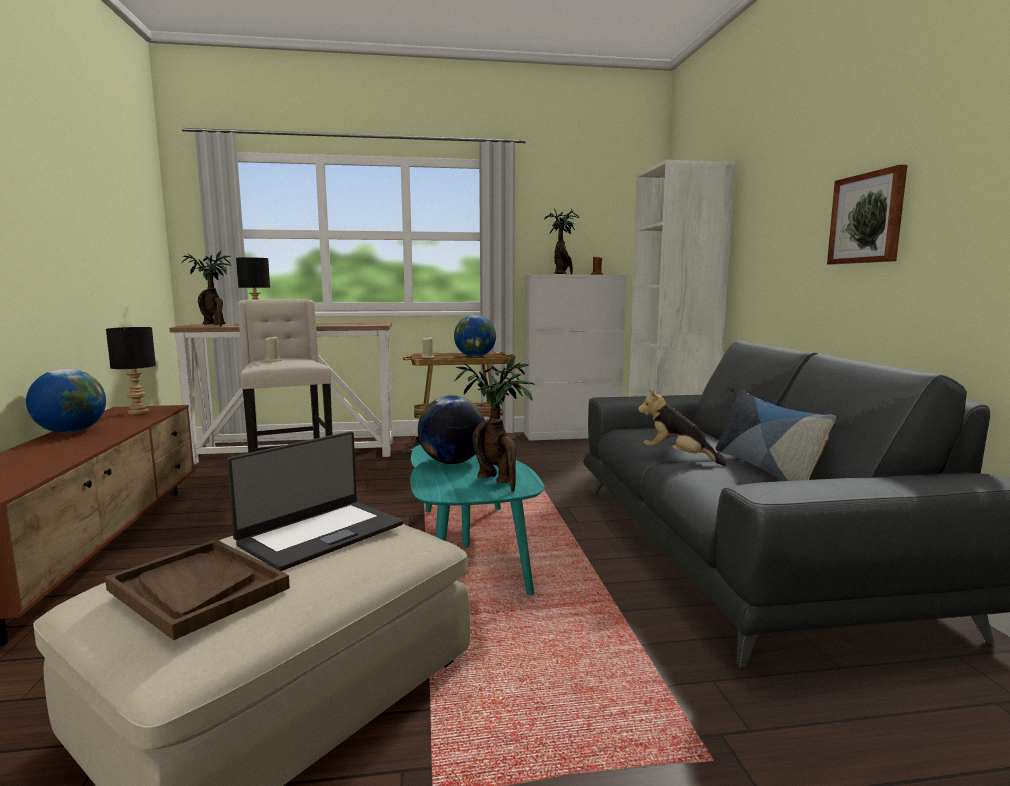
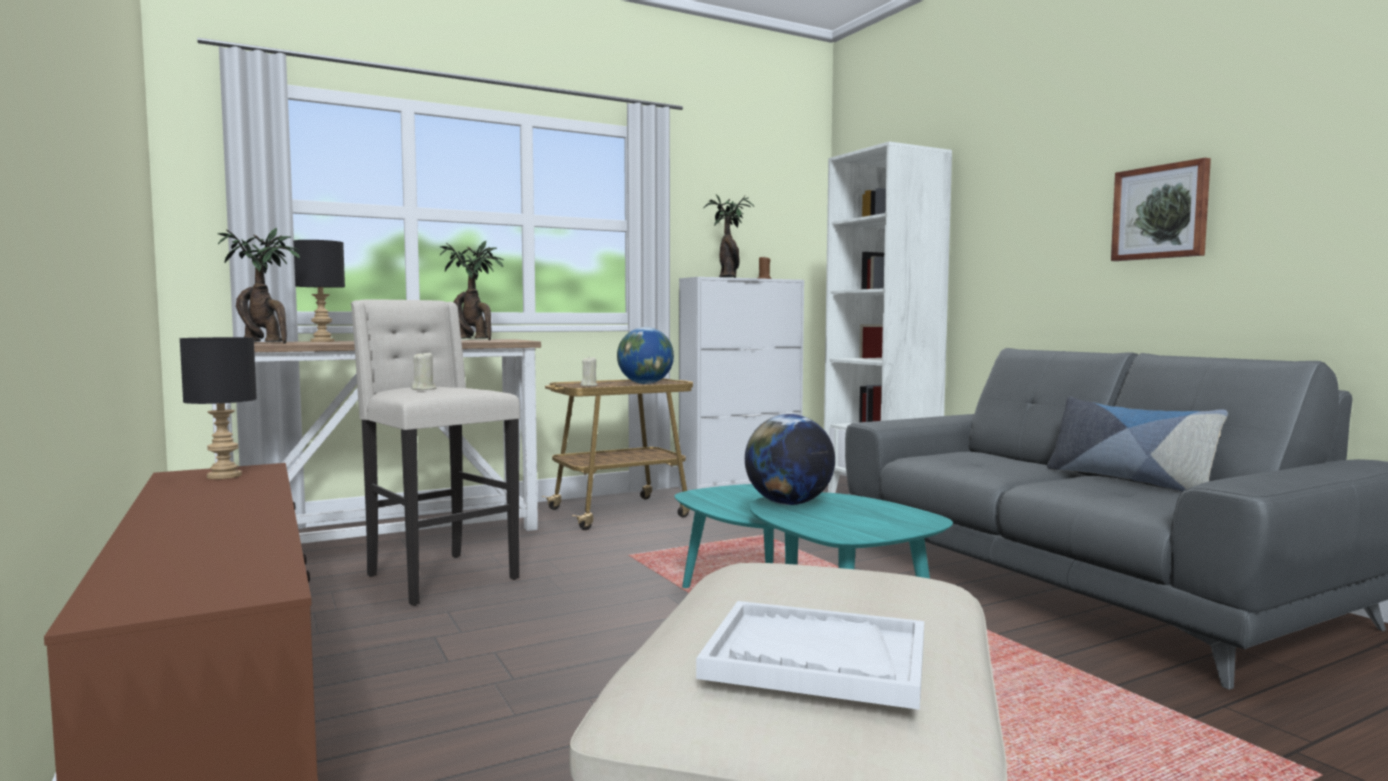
camera: 20 degrees left, 5 degrees down
globe [26,369,106,433] -> none
brown tray [105,539,290,640] -> white tray [696,601,924,710]
laptop [227,431,403,571] -> none
potted plant [455,356,535,492] -> potted plant moved to [440,241,503,340]
plush toy [638,389,726,466] -> none

